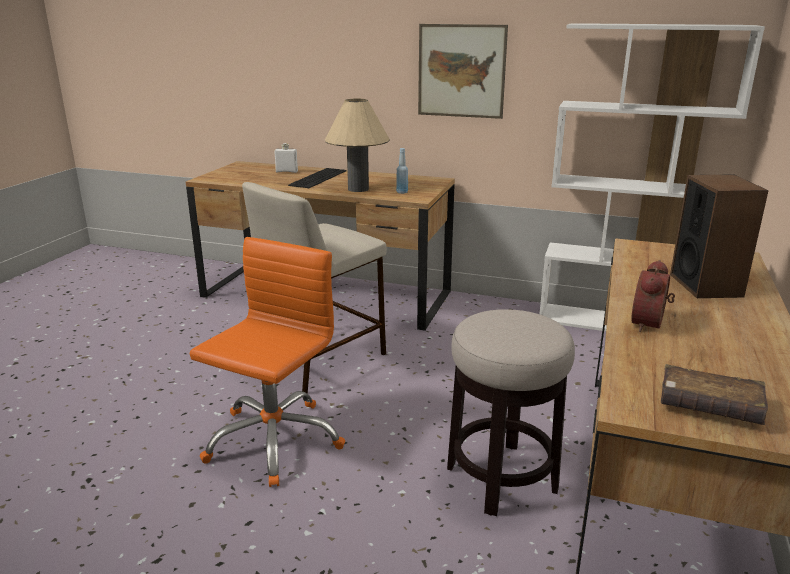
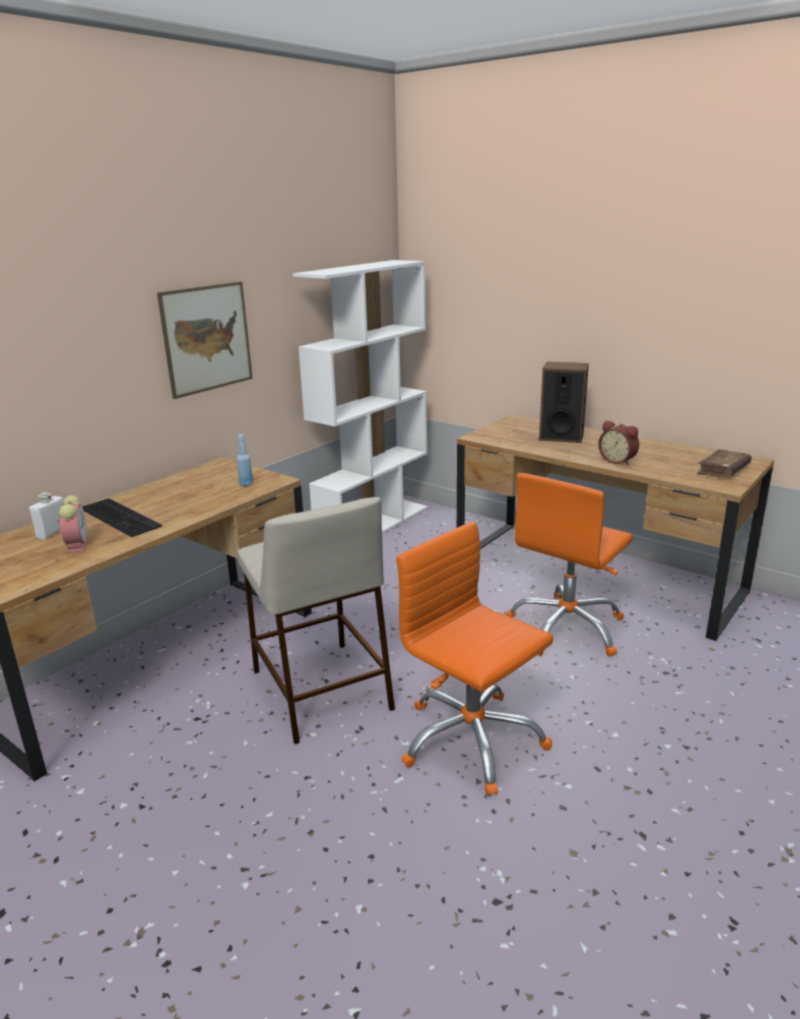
camera: 70 degrees left, 0 degrees up
beige table lamp [325,99,390,192] -> none
stool [447,309,575,516] -> orange office chair [505,473,633,657]
none -> alarm clock [57,495,88,554]

